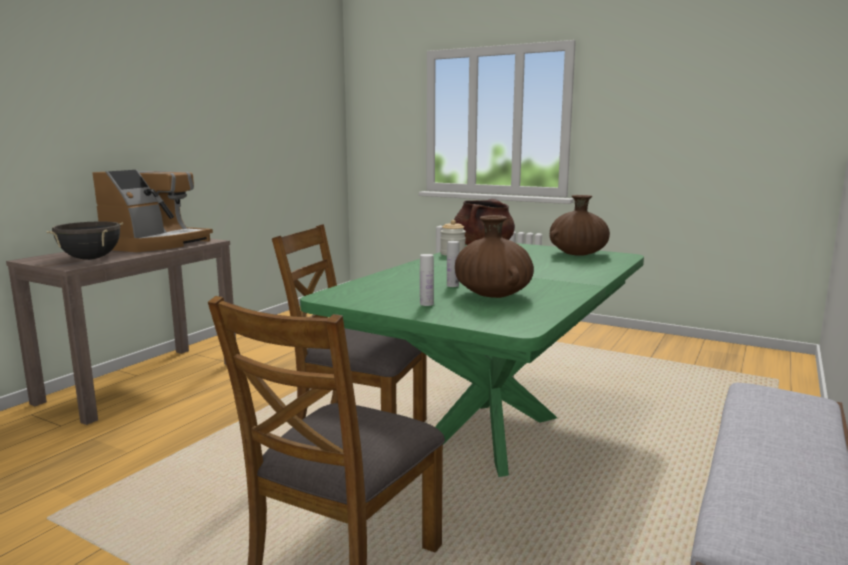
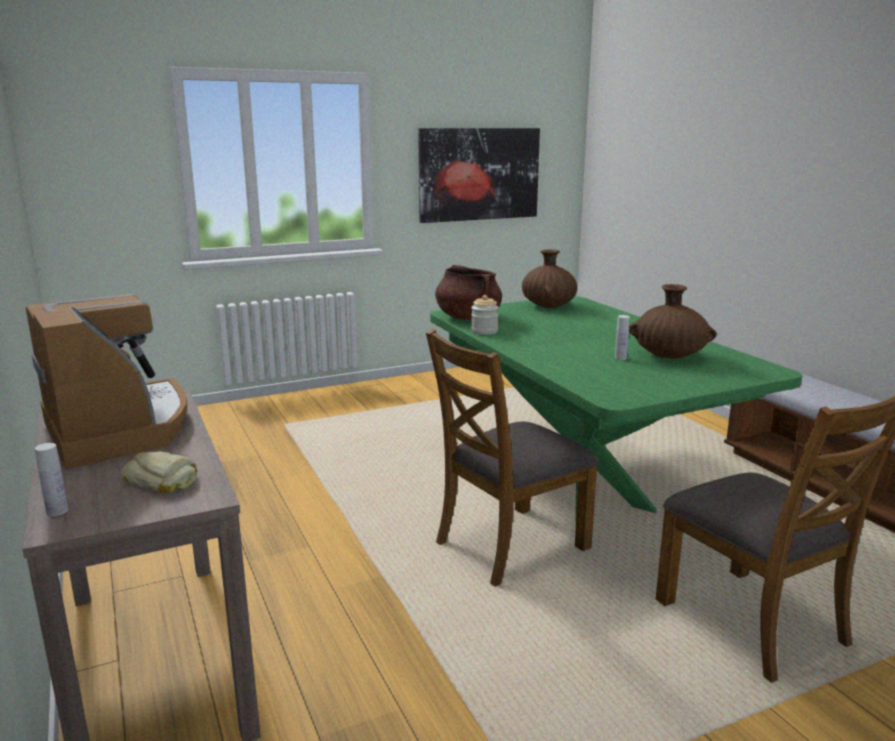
camera: 55 degrees left, 5 degrees up
black cooking pot [47,222,123,260] -> bread [121,452,197,493]
white bottle [420,254,434,306] -> white bottle moved to [35,443,68,516]
none -> picture [418,128,540,223]

